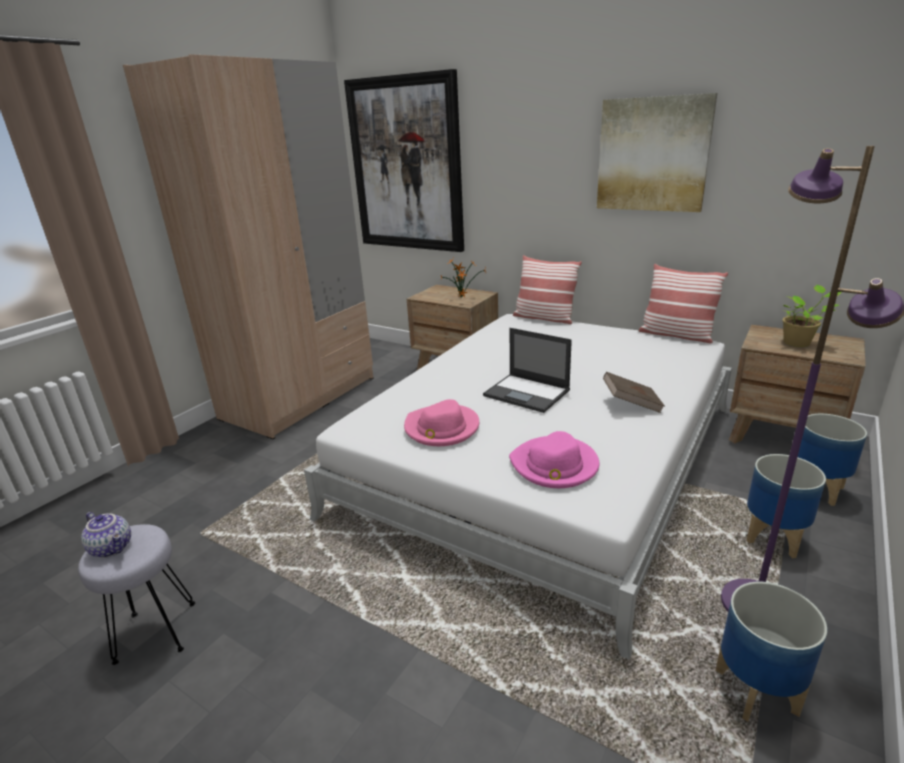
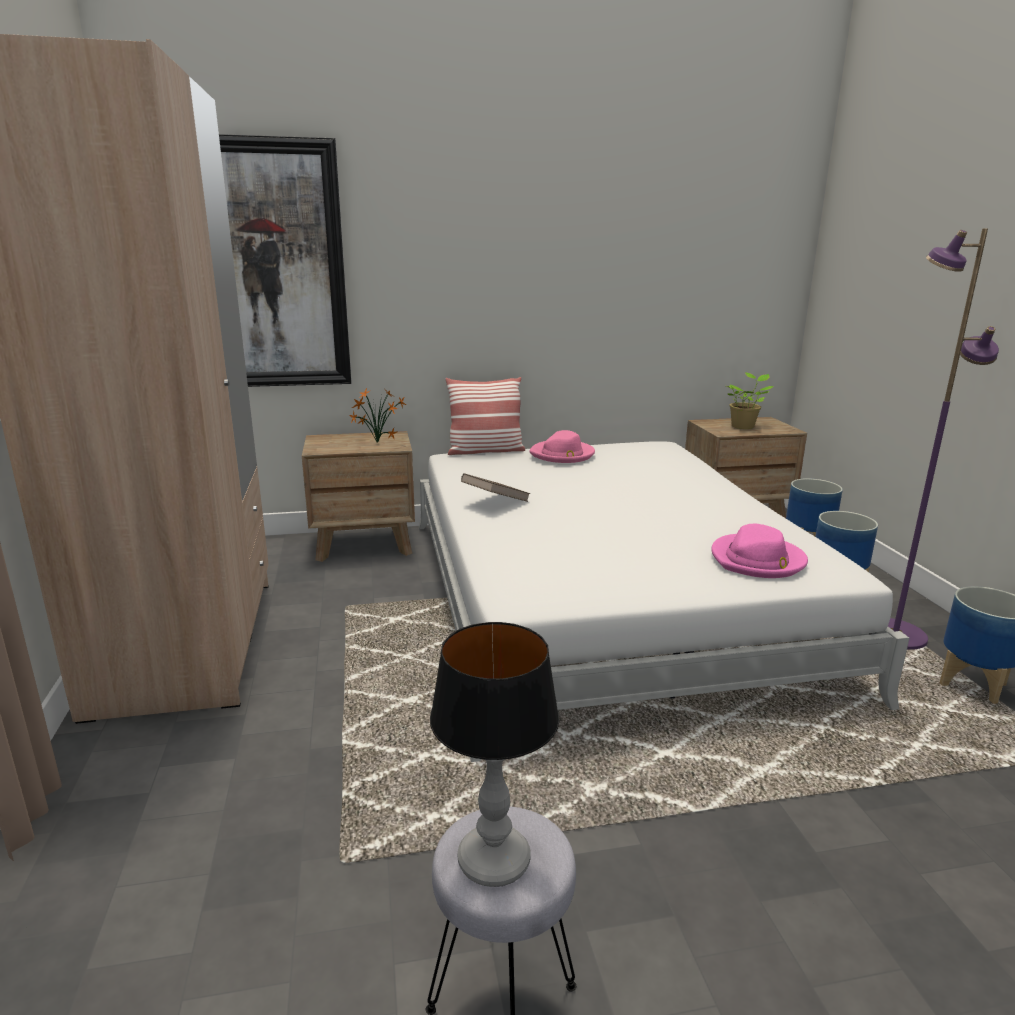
camera: 45 degrees left, 5 degrees down
teapot [81,512,131,558] -> table lamp [430,622,559,887]
pink hat [404,399,479,446] -> pink hat moved to [529,430,595,463]
laptop [483,328,572,413] -> none
picture [597,93,717,212] -> none
brown book [603,372,665,413] -> brown book moved to [461,473,530,502]
pillow [639,264,728,344] -> none

